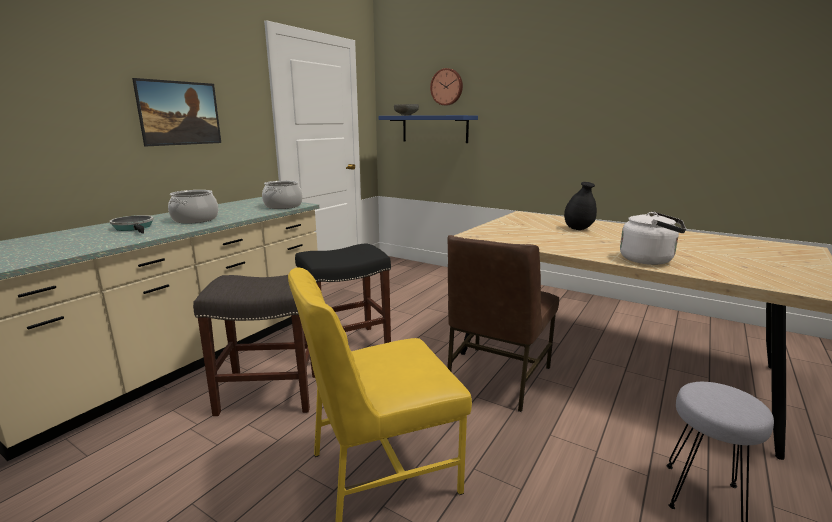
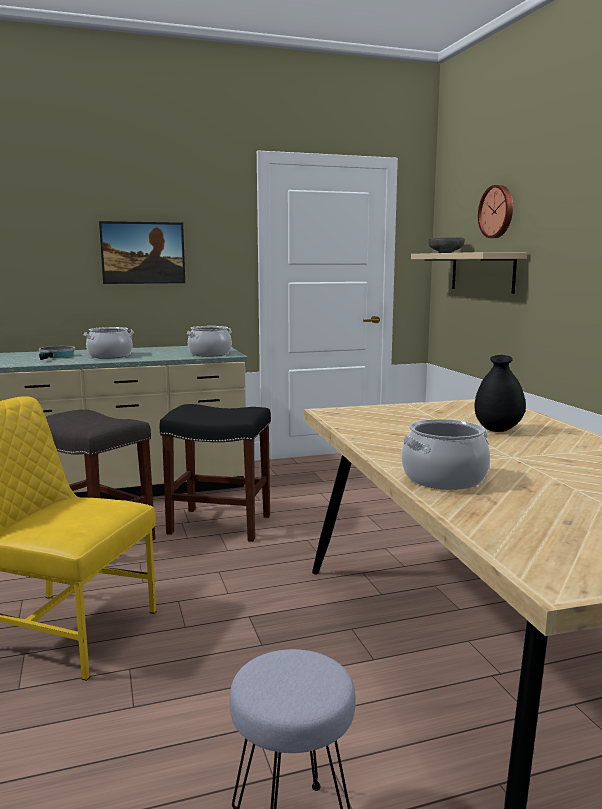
camera: 40 degrees right, 5 degrees down
blue shelf [379,115,478,143] -> beige shelf [411,252,527,294]
brown chair [447,235,559,412] -> none
white kettle [620,211,686,265] -> cooking pot [401,419,490,490]

